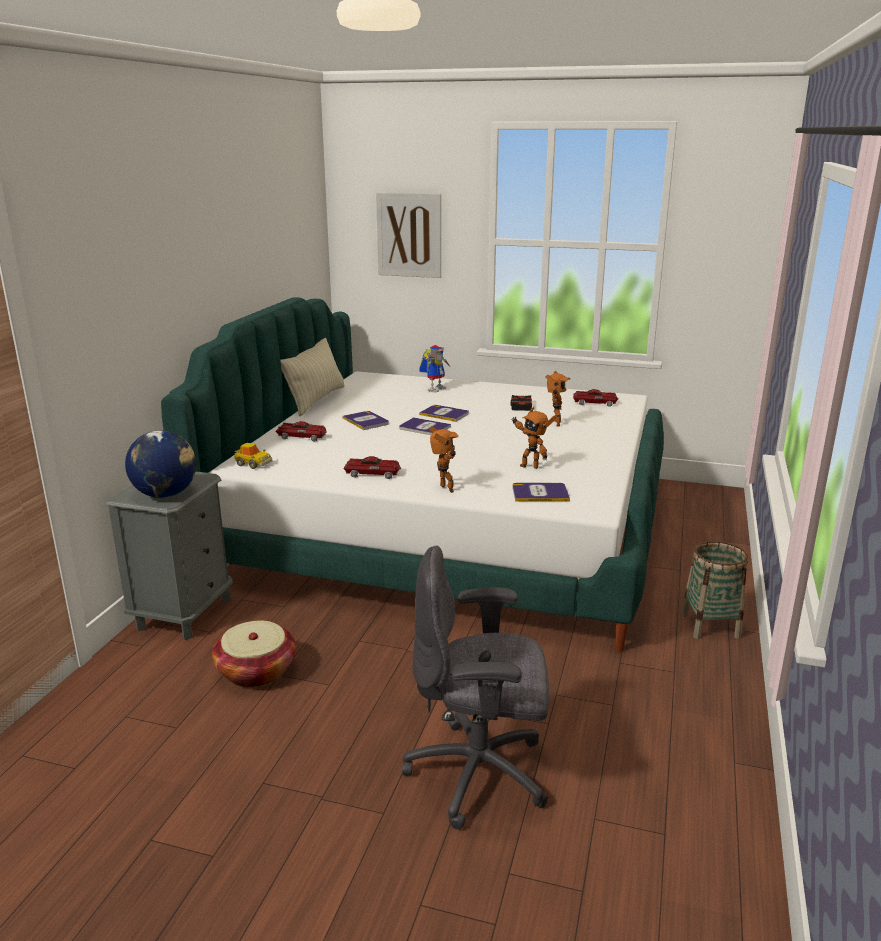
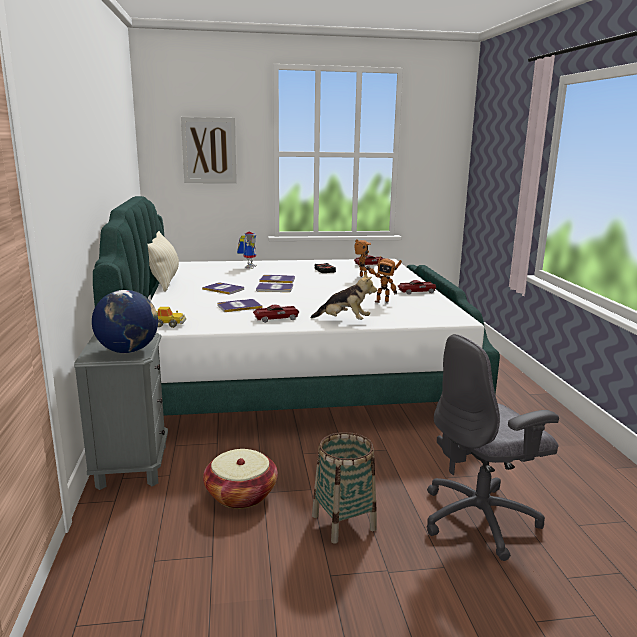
camera: 25 degrees left, 5 degrees down
toy car [276,421,327,441] -> toy car moved to [398,280,436,295]
toy robot [429,426,459,493] -> plush toy [310,272,377,320]
book [512,483,570,502] -> book moved to [217,299,262,312]
basket [681,541,748,639] -> basket moved to [312,432,377,543]

